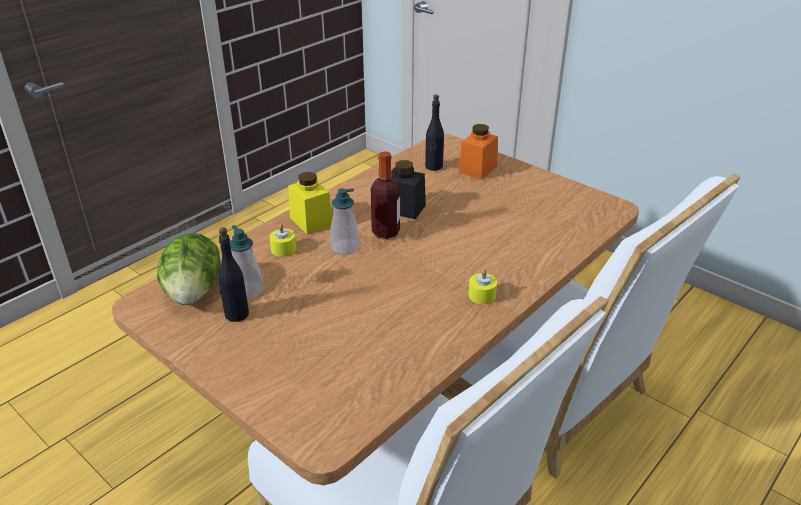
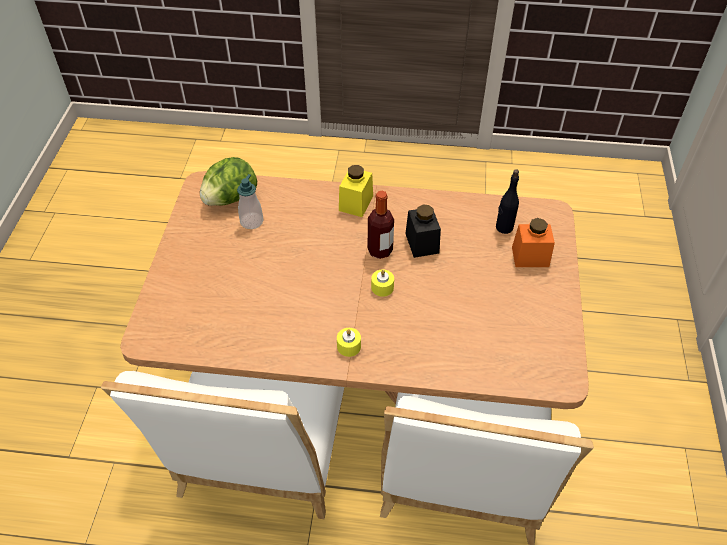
camera: 55 degrees right, 15 degrees up
black bottle [218,228,249,322] -> none
yellow candle [269,224,296,257] -> yellow candle moved to [371,270,394,297]
soap dispenser [330,188,359,255] -> none

